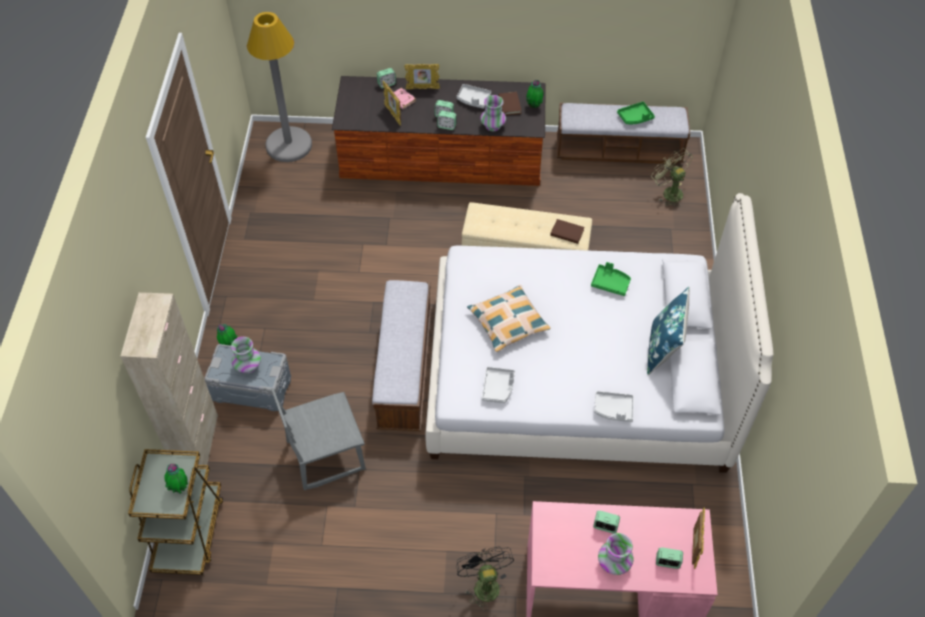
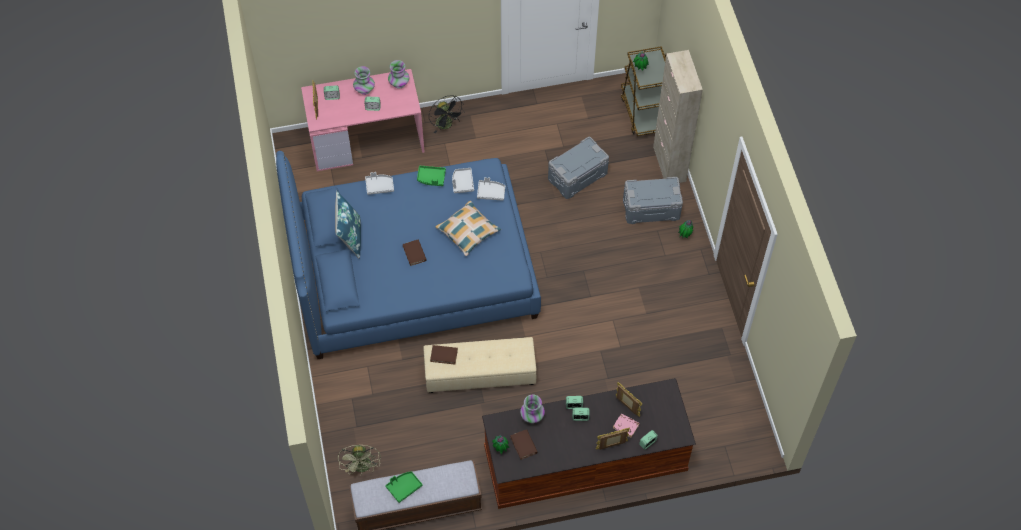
camera: 165 degrees right, 5 degrees up
vase [231,337,261,374] -> vase moved to [388,60,409,88]
grey floor lamp [247,12,312,162] -> none
grey chair [271,388,366,490] -> grey storage box [548,137,609,199]
bench [372,280,431,431] -> none
white bed [425,193,773,473] -> blue bed [276,151,541,359]
grey tray [456,84,491,109] -> grey tray moved to [477,177,505,201]
green tray [591,262,631,296] -> green tray moved to [417,166,446,186]
green fan [651,148,693,207] -> green fan turned 45 degrees clockwise [338,444,381,474]
none -> brown book [403,240,427,266]

